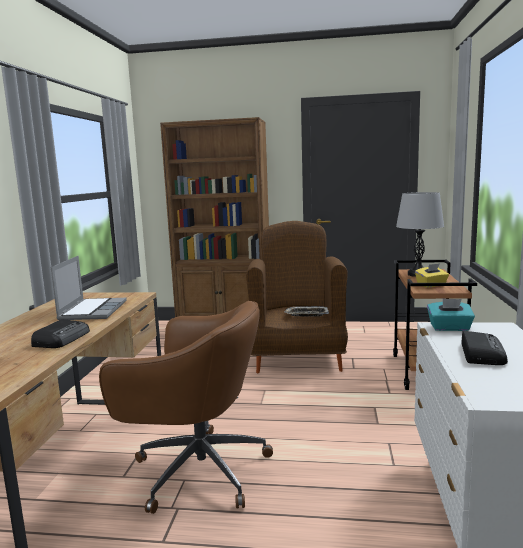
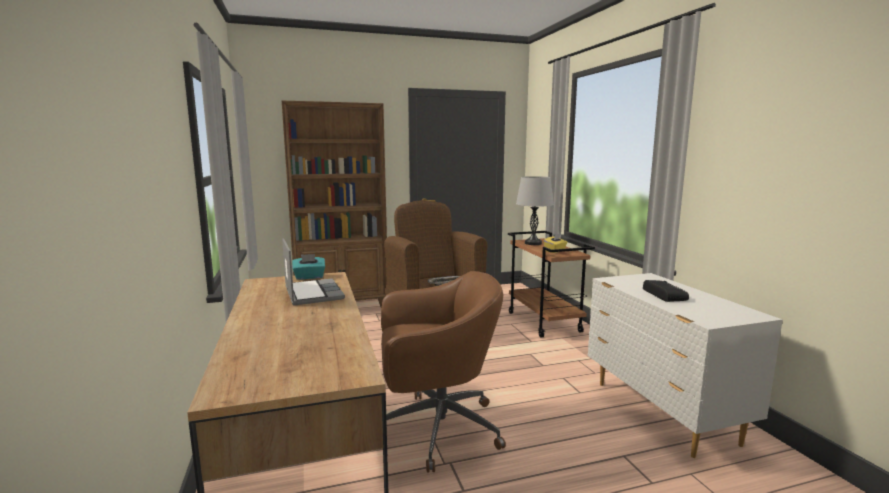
camera: 25 degrees left, 0 degrees up
radio [31,319,90,348] -> none
turquoise tissue box [427,298,475,331] -> turquoise tissue box moved to [292,254,325,280]

